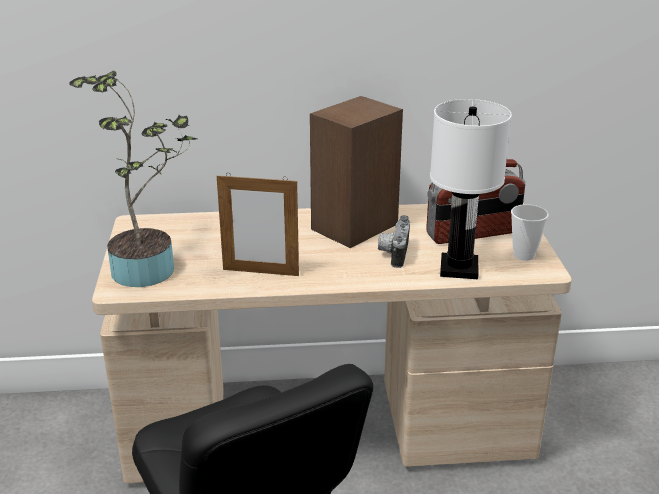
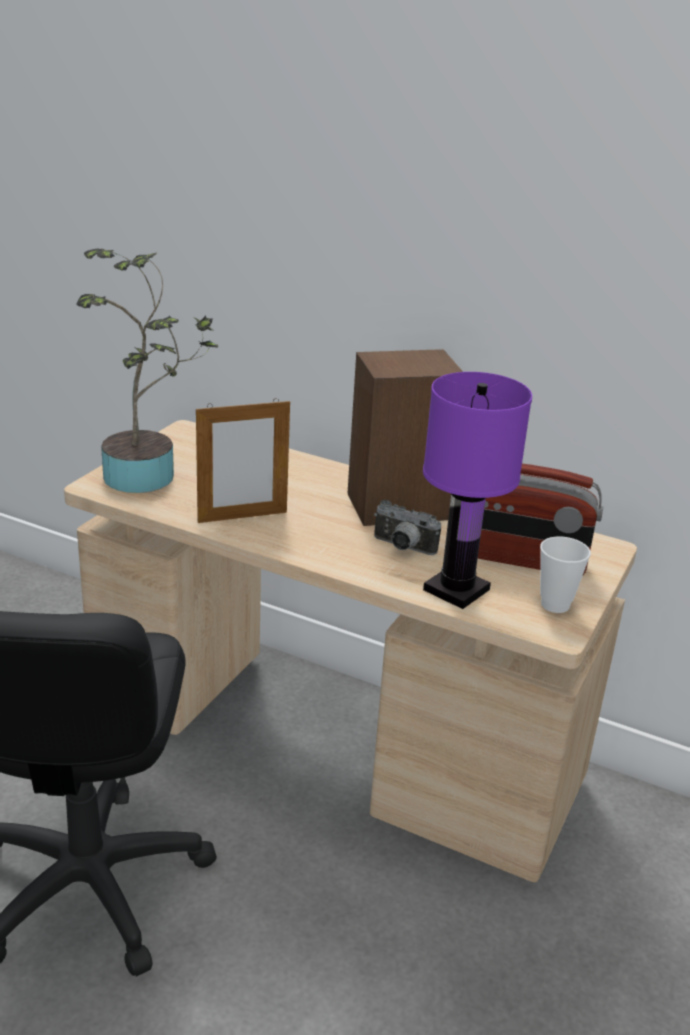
camera: 30 degrees right, 0 degrees up
picture frame [217,174,299,276] -> picture frame turned 60 degrees counterclockwise [196,398,290,523]
camera [378,215,410,268] -> camera turned 105 degrees counterclockwise [374,500,441,555]
white table lamp [430,99,512,279] -> purple table lamp [423,372,532,609]

